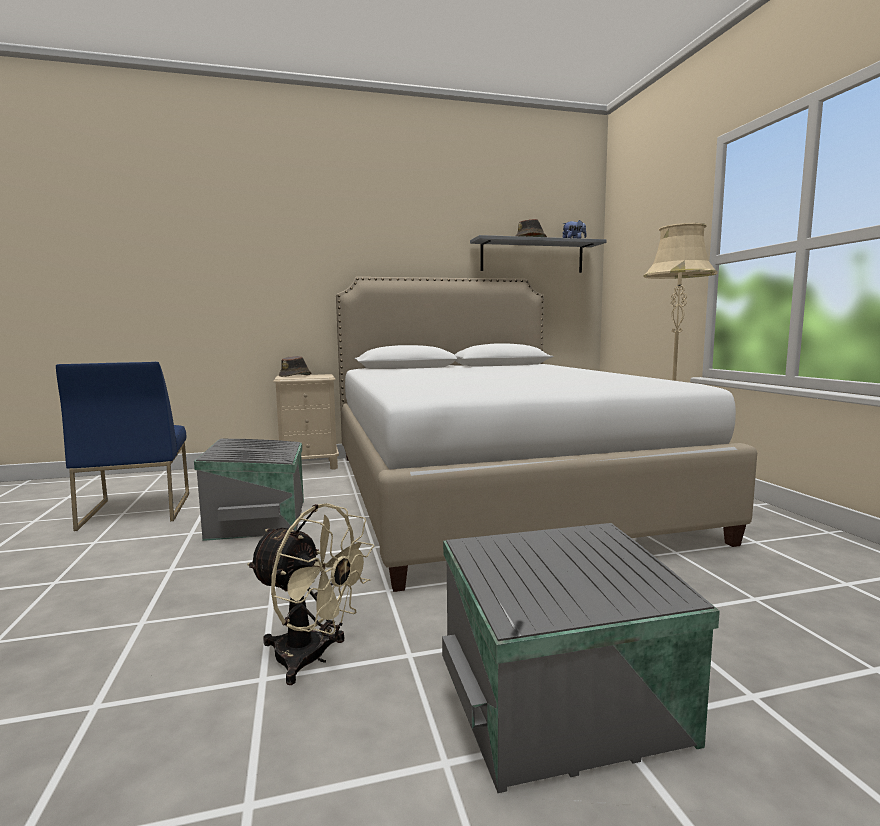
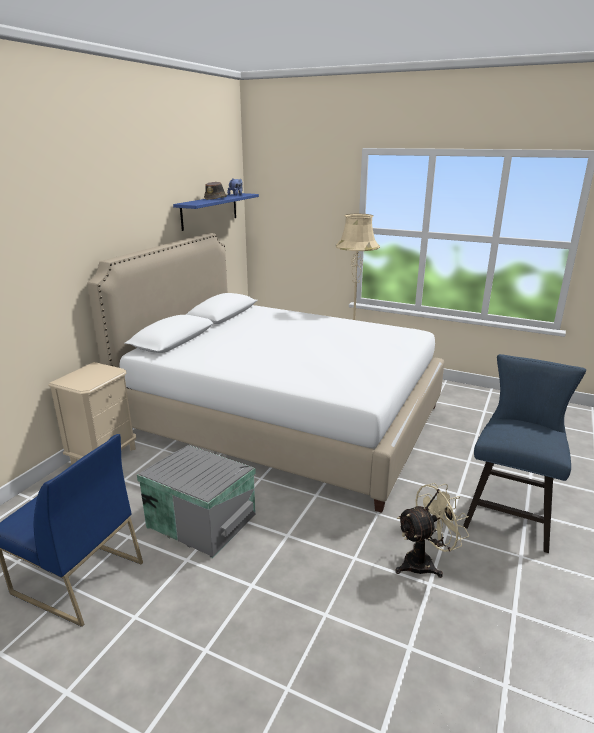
camera: 50 degrees left, 15 degrees up
brown hat [279,356,311,377] -> none
grey storage box [442,523,720,793] -> blue chair [463,354,586,553]
grey shelf [470,235,607,273] -> blue shelf [173,193,259,231]

